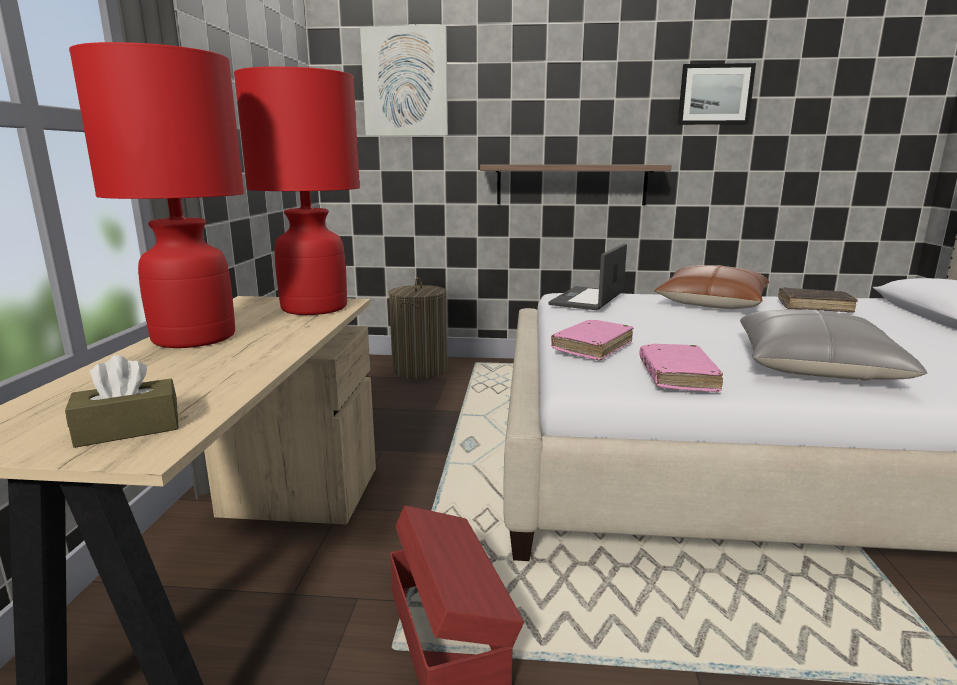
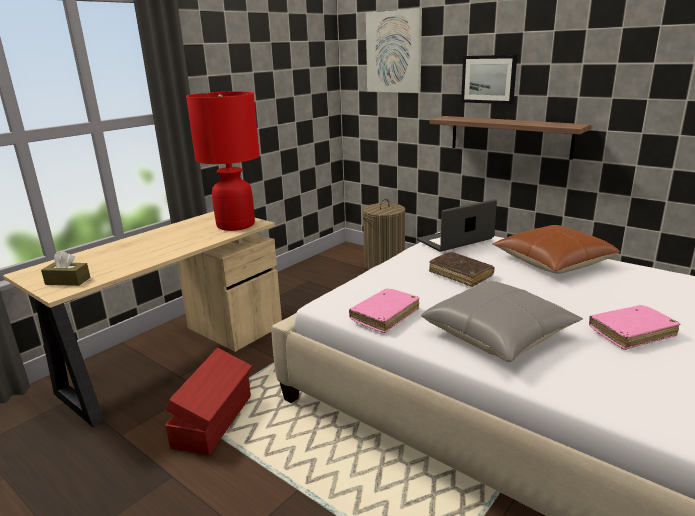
camera: 35 degrees right, 5 degrees up
red table lamp [69,42,244,348] -> none
pink book [551,320,633,360] -> pink book moved to [589,305,680,350]
picture [678,63,756,125] -> picture moved to [461,55,517,104]
brown book [778,287,858,313] -> brown book moved to [429,252,495,287]

